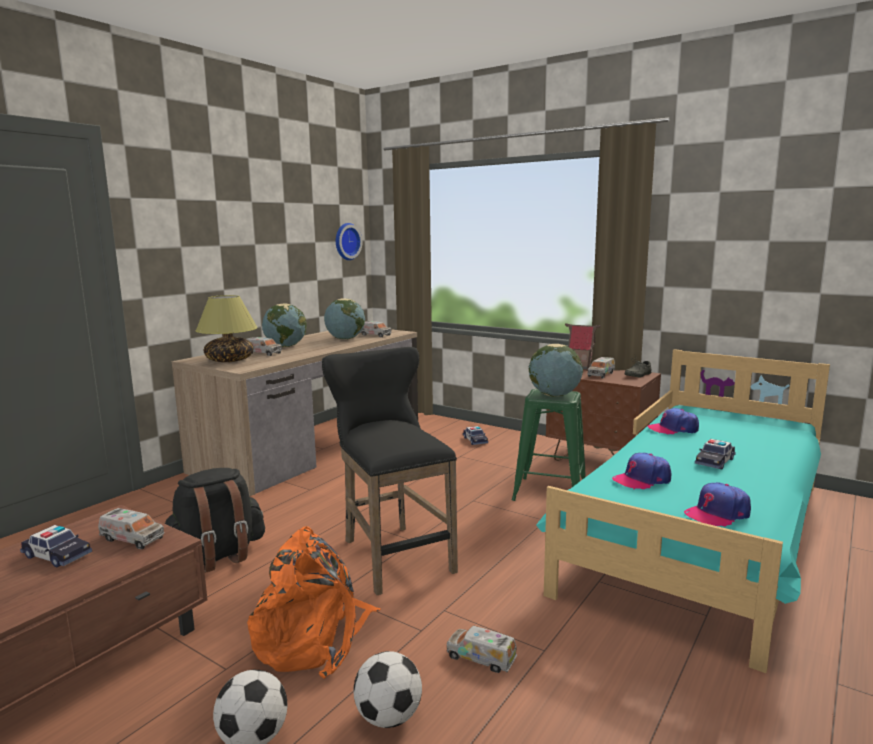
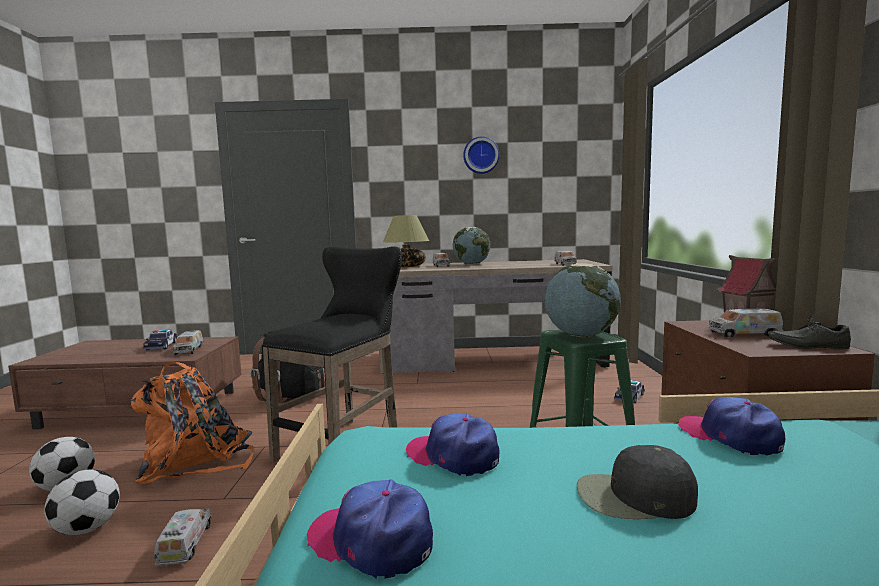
camera: 55 degrees right, 5 degrees down
globe [324,298,365,340] -> none
wall clock [336,223,362,260] -> wall clock moved to [463,136,500,174]
toy car [695,439,736,469] -> black cap [577,445,698,519]

